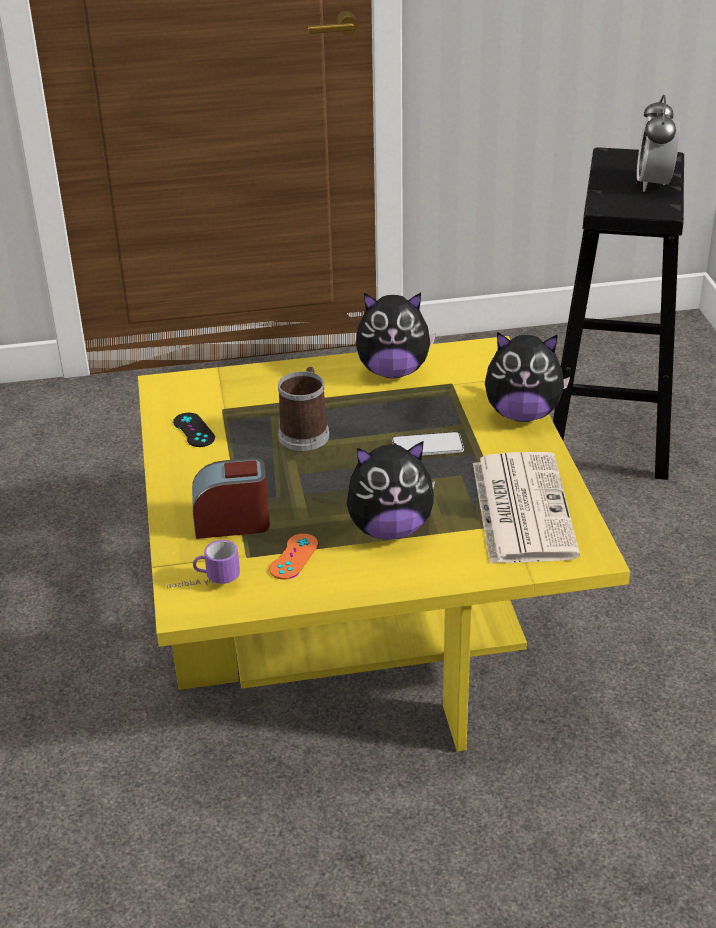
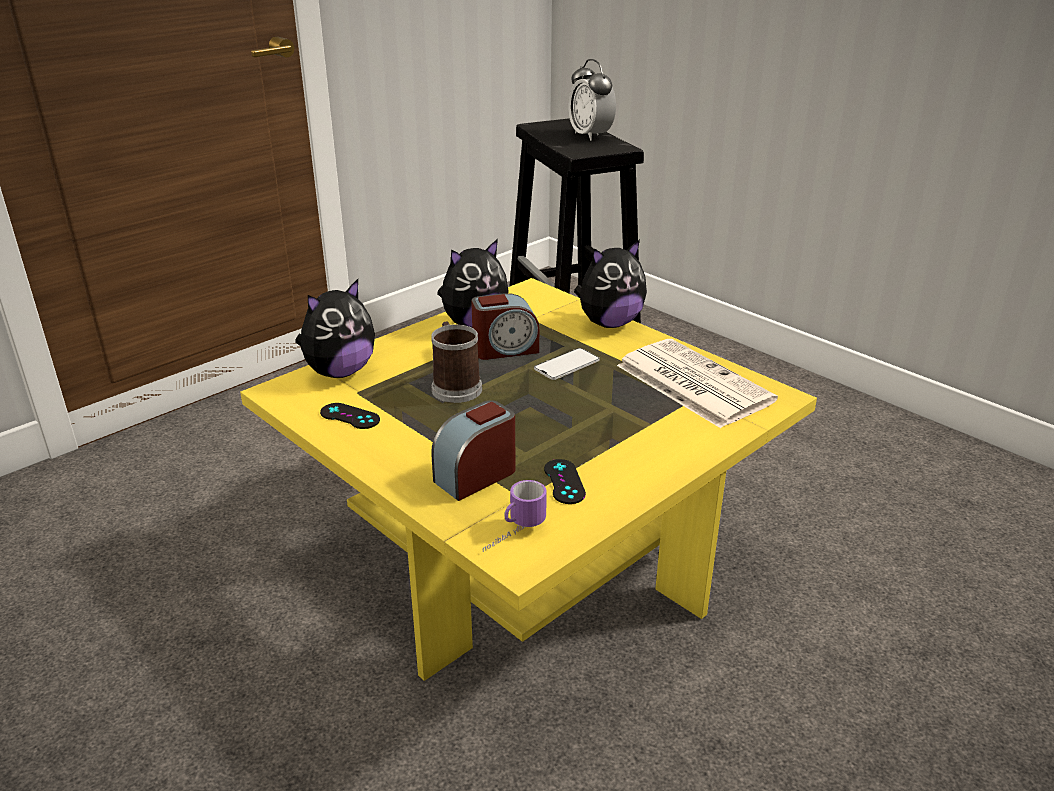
camera: 35 degrees left, 5 degrees down
orange game controller [269,534,318,580] -> black game controller [544,459,586,504]
plush toy [347,441,436,539] -> plush toy moved to [295,279,375,378]
none -> alarm clock [471,293,540,360]

